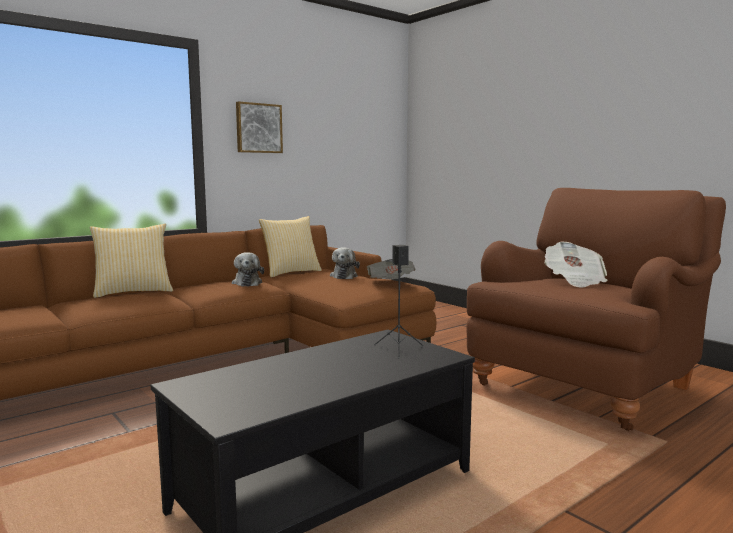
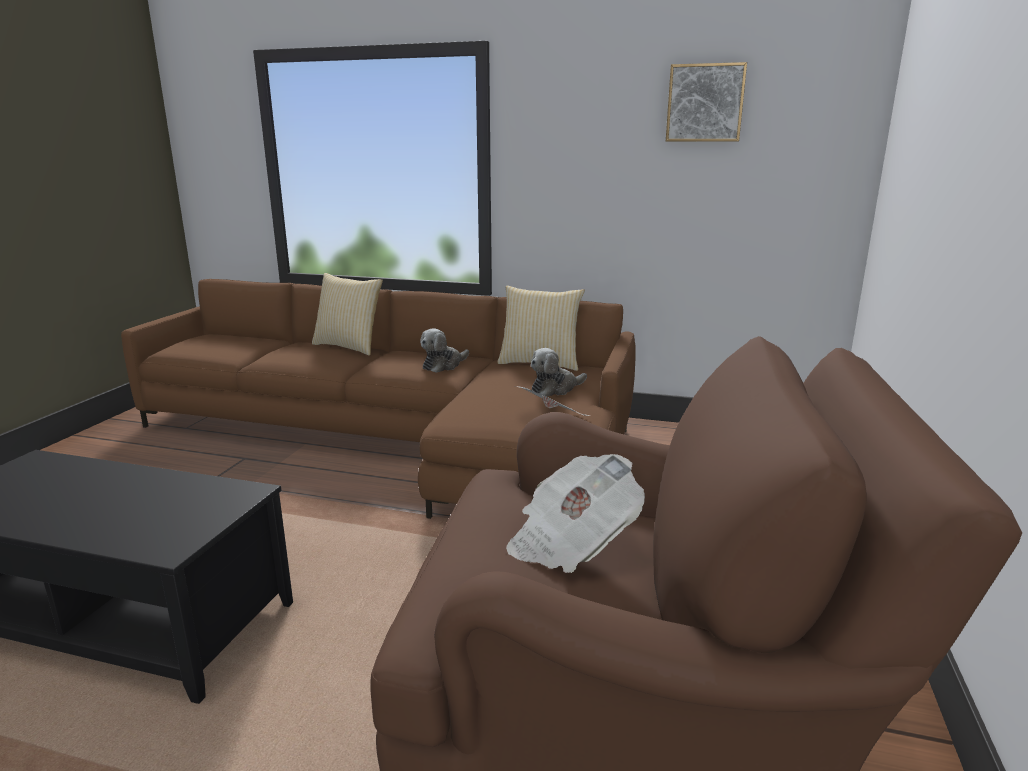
camera: 55 degrees right, 10 degrees up
picture [236,101,283,153] -> picture moved to [666,62,747,142]
black speaker [374,245,423,359] -> none

